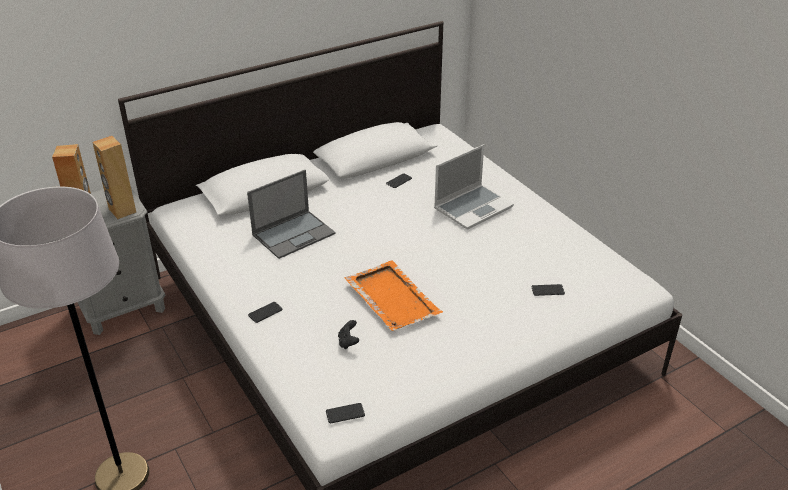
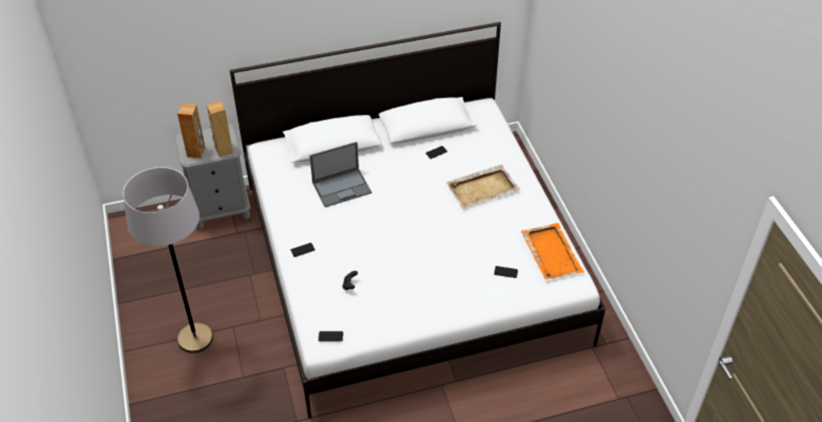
camera: 15 degrees right, 10 degrees up
orange tray [345,260,443,331] -> orange tray moved to [521,223,585,280]
laptop [434,144,514,230] -> beige tray [446,164,520,210]

